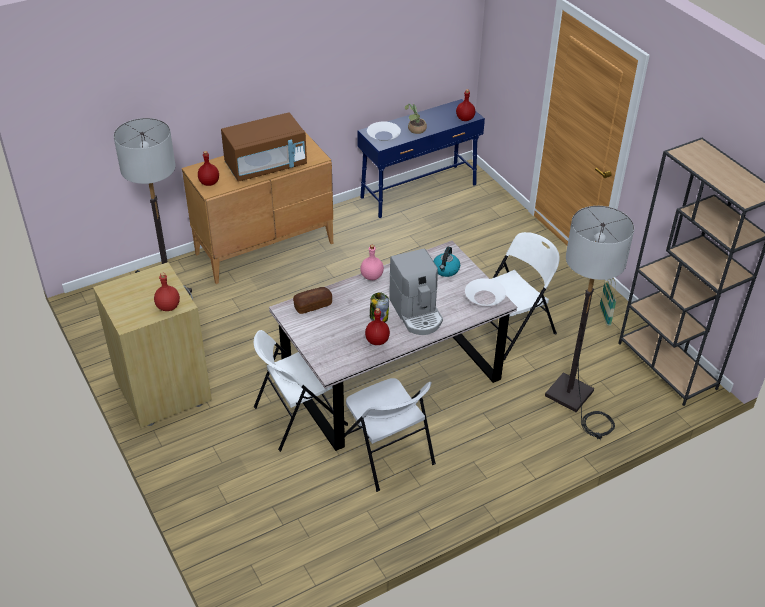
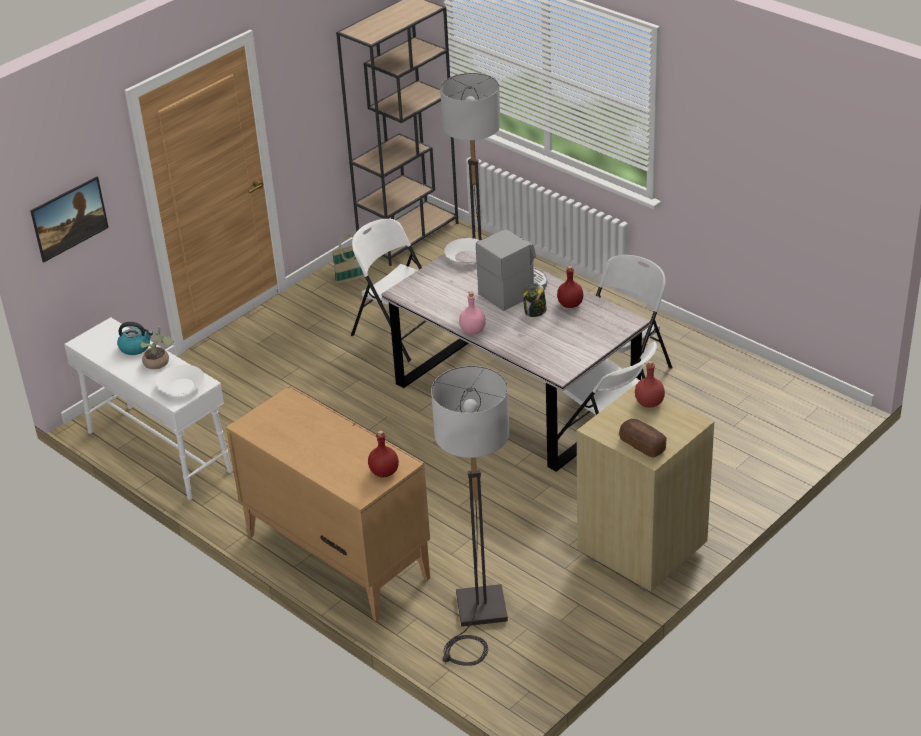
camera: 105 degrees left, 5 degrees down
brown microwave [221,112,307,182] -> none
bread [293,287,332,314] -> bread moved to [619,419,667,458]
blue console table [357,99,485,218] -> white console table [64,317,233,500]
kettle [433,247,460,277] -> kettle moved to [117,322,153,355]
red bottle [456,89,475,121] -> none
none -> picture [30,176,109,262]

